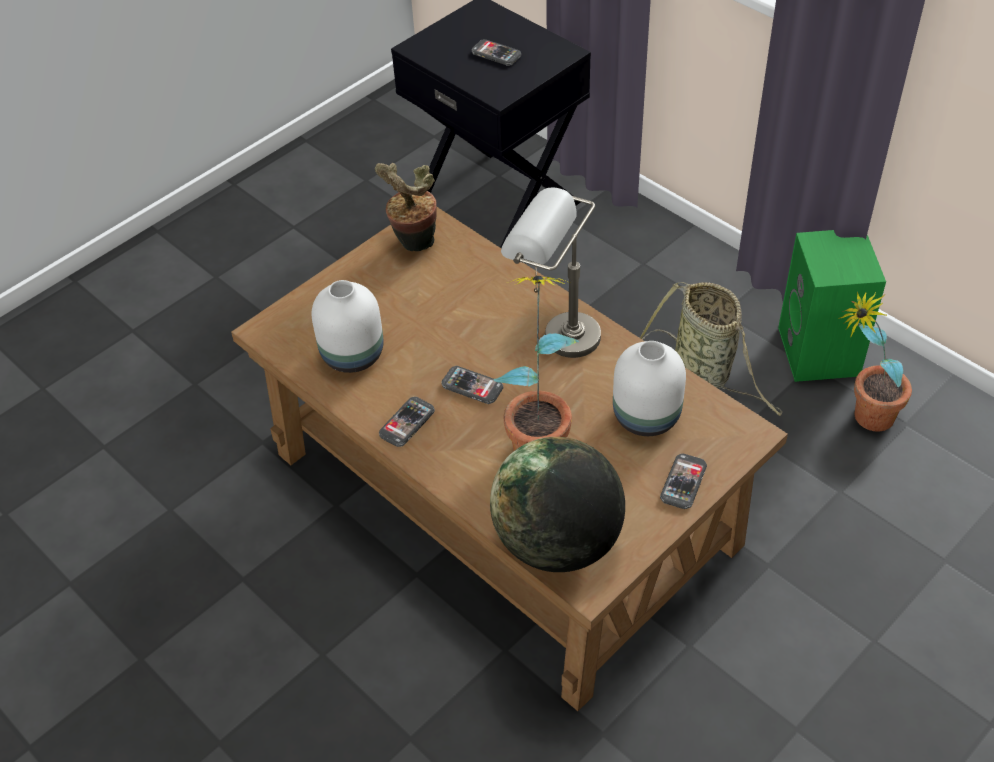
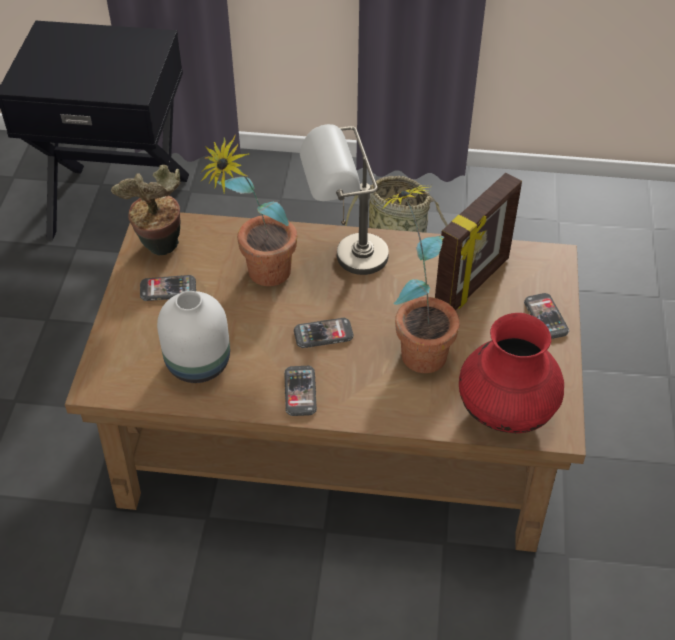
camera: 40 degrees left, 0 degrees up
phone [472,39,521,66] -> phone moved to [140,275,196,301]
globe [490,437,625,572] -> red vase [459,313,564,433]
white vase [613,341,686,436] -> picture frame [435,173,522,310]
green speaker [778,230,886,382] -> none
potted plant [838,292,912,432] -> potted plant moved to [200,135,297,286]

